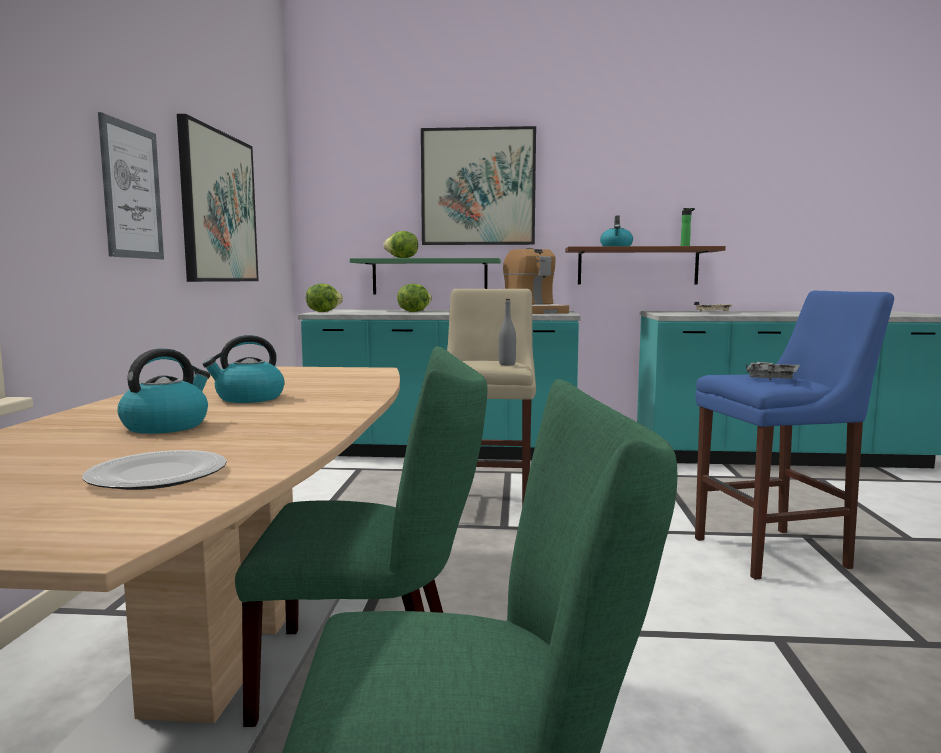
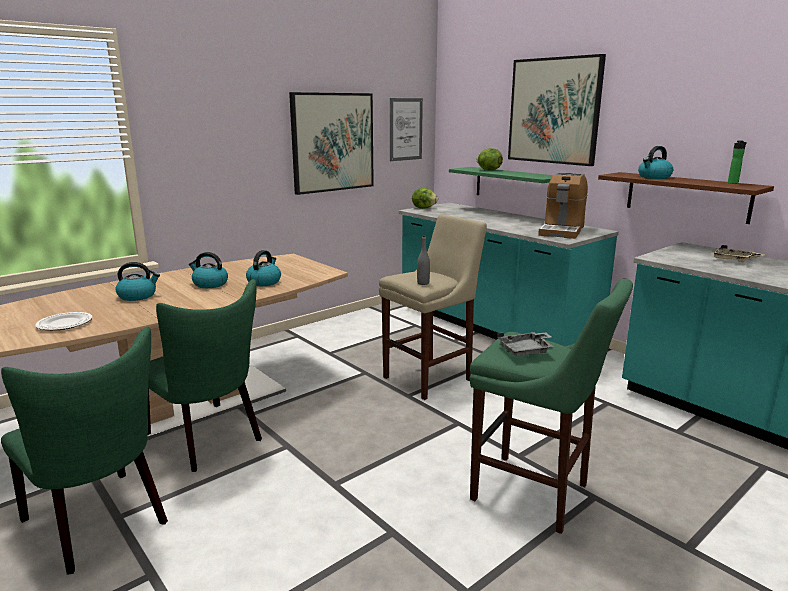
camera: 45 degrees right, 10 degrees up
picture [98,112,164,259] -> picture moved to [390,98,423,161]
lettuce [397,284,432,312] -> none
blue stool [695,291,894,580] -> green stool [470,279,633,534]
none -> kettle [246,250,281,286]

